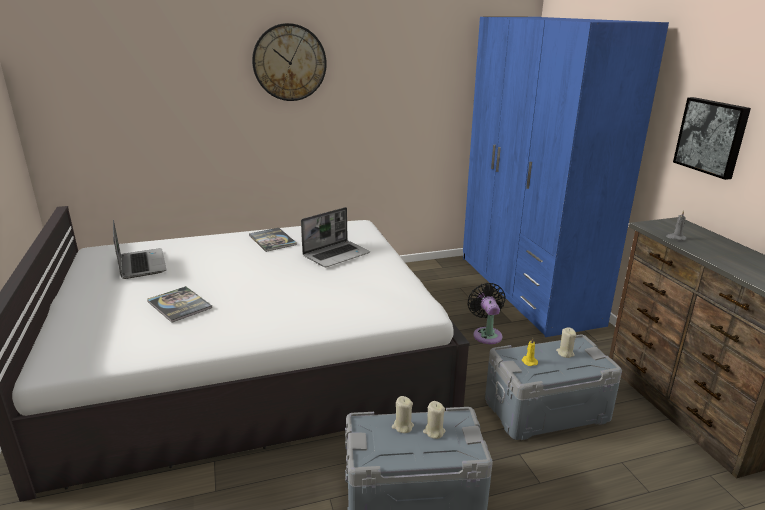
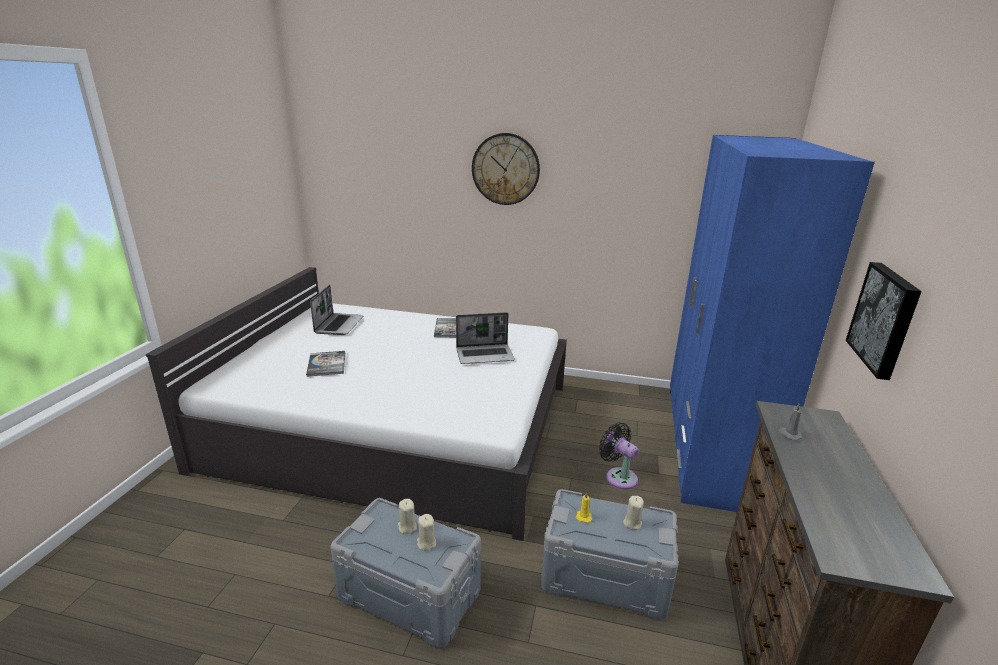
camera: 30 degrees right, 0 degrees up
black fan [467,283,506,344] -> black fan turned 60 degrees counterclockwise [599,422,639,489]

